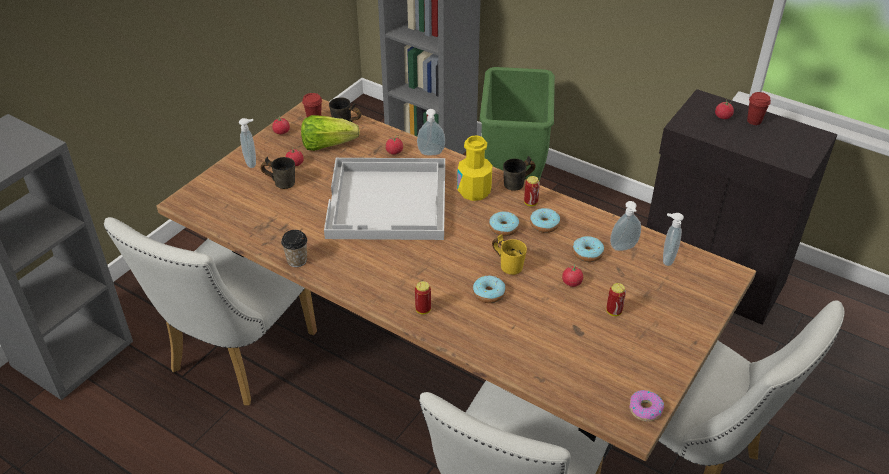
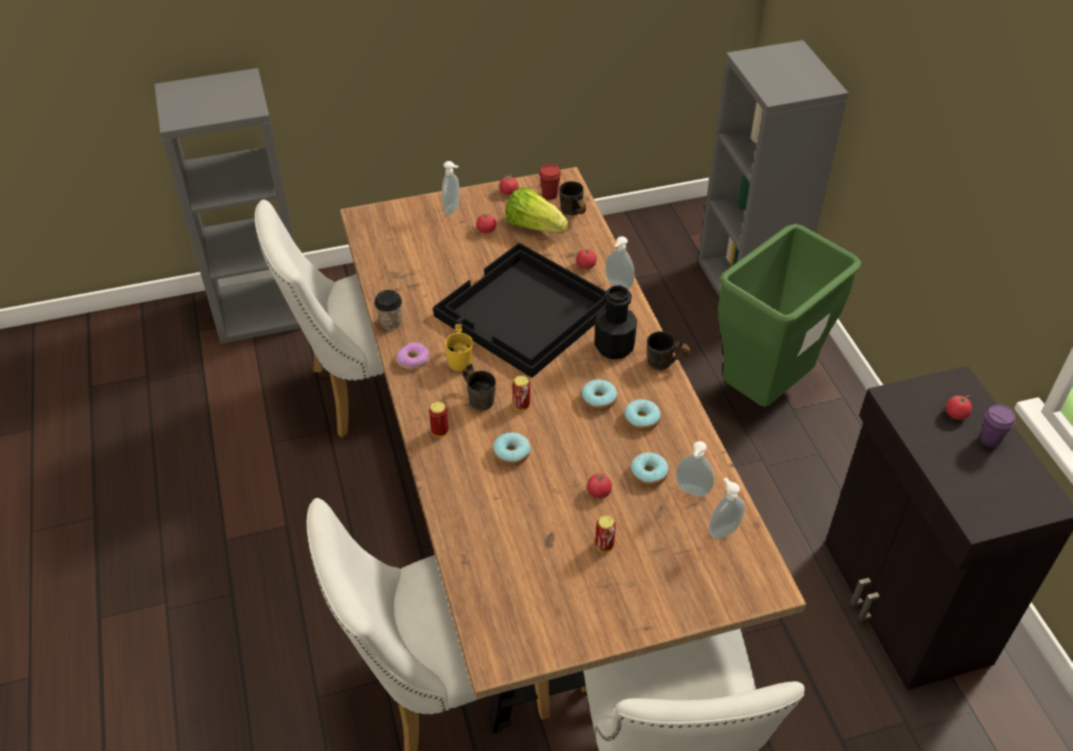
camera: 40 degrees right, 5 degrees up
grey mug [260,157,295,189] -> grey mug moved to [462,364,496,411]
white tray [324,158,445,240] -> black tray [433,243,607,378]
yellow bottle [457,135,492,201] -> black bottle [594,285,637,359]
yellow mug [492,234,527,275] -> yellow mug moved to [445,324,473,371]
can [524,176,540,206] -> can moved to [513,376,530,411]
donut [629,390,664,422] -> donut moved to [396,342,430,370]
red cup [747,92,771,125] -> purple cup [980,405,1016,448]

